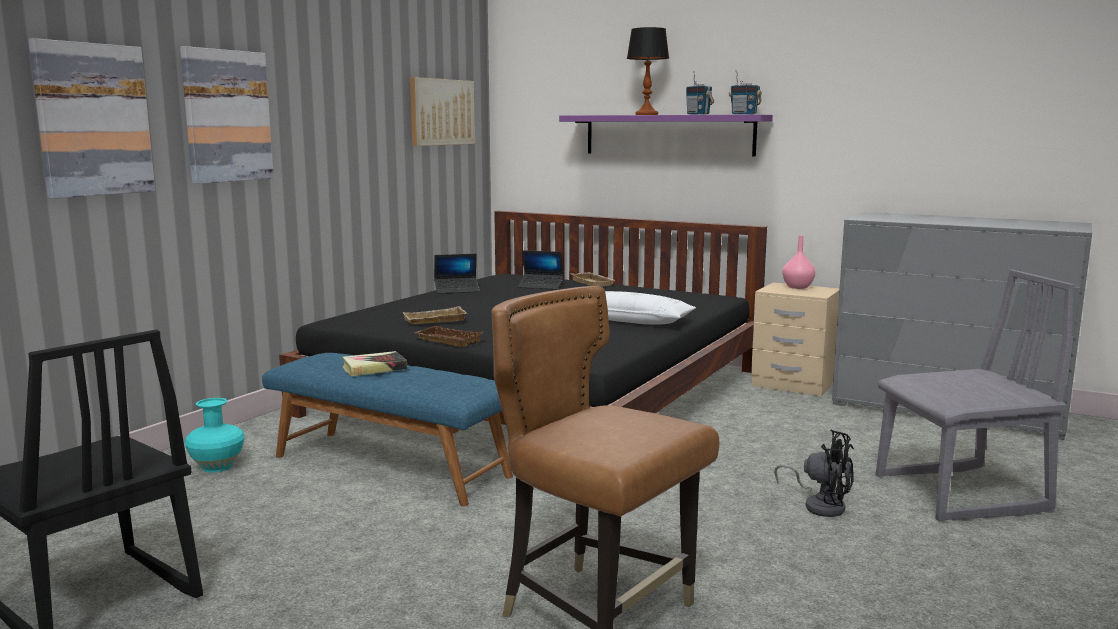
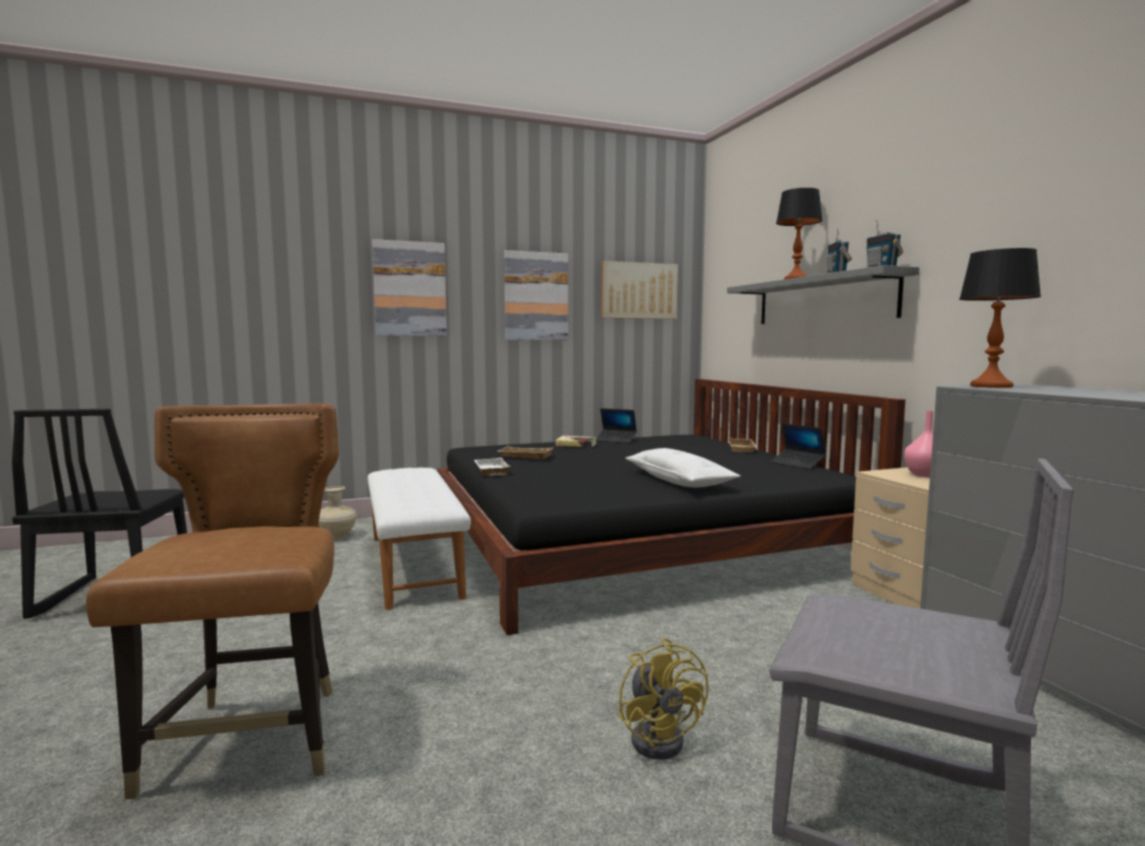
camera: 40 degrees right, 5 degrees down
picture [28,38,155,199] -> picture moved to [504,250,568,340]
turquoise vase [185,398,245,473] -> beige vase [319,486,357,540]
blue bench [262,353,513,506] -> white bench [367,468,471,610]
book [342,351,407,376] -> book moved to [555,436,597,447]
brown tray [414,326,483,347] -> white tray [474,458,509,476]
laptop [518,250,564,290] -> laptop moved to [770,423,826,469]
purple shelf [559,115,773,157] -> grey shelf [727,265,919,324]
black fan [774,430,854,517] -> yellow fan [618,638,709,760]
none -> table lamp [959,248,1041,388]

